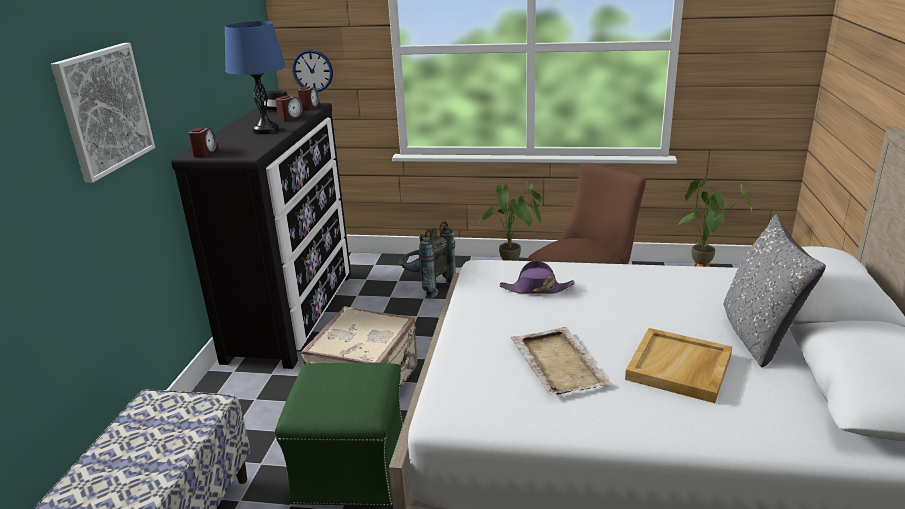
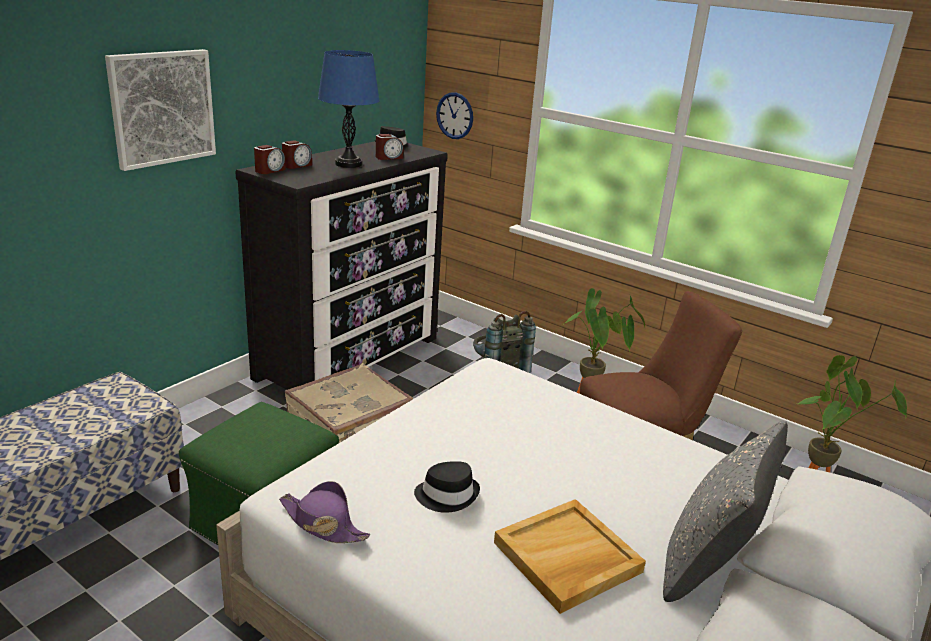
camera: 25 degrees right, 0 degrees up
alarm clock [297,86,320,110] -> alarm clock moved to [282,140,312,169]
purple hat [500,260,575,294] -> purple hat moved to [279,481,370,543]
beige tray [510,327,613,395] -> black hat [414,461,480,513]

